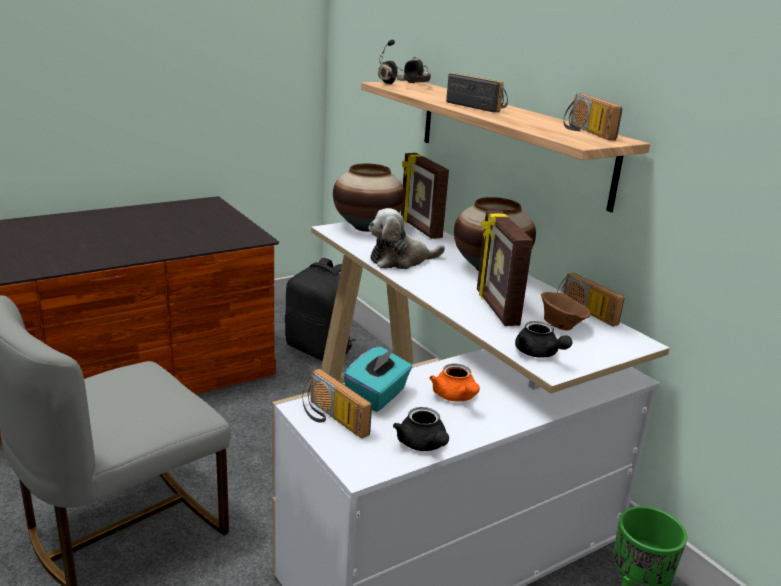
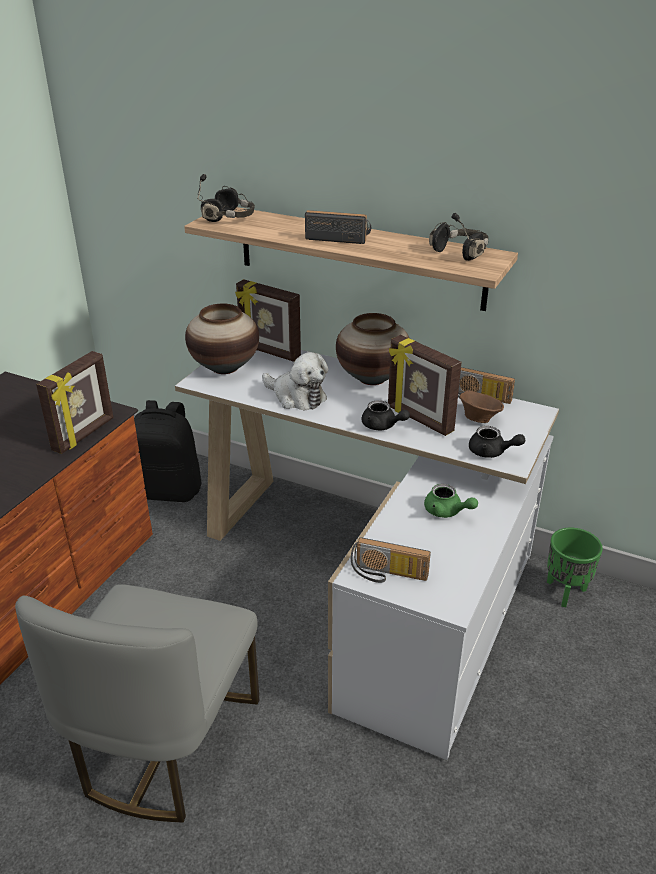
camera: 30 degrees left, 10 degrees up
turquoise tissue box [344,346,412,412] -> none
plush toy [369,208,445,269] -> plush toy turned 90 degrees counterclockwise [262,352,328,410]
black teapot [393,407,449,451] -> black teapot moved to [362,400,410,430]
orange teapot [429,364,480,402] -> green teapot [424,484,478,518]
radio [564,94,623,140] -> black headphones [429,213,488,261]
none -> picture frame [36,351,114,454]

